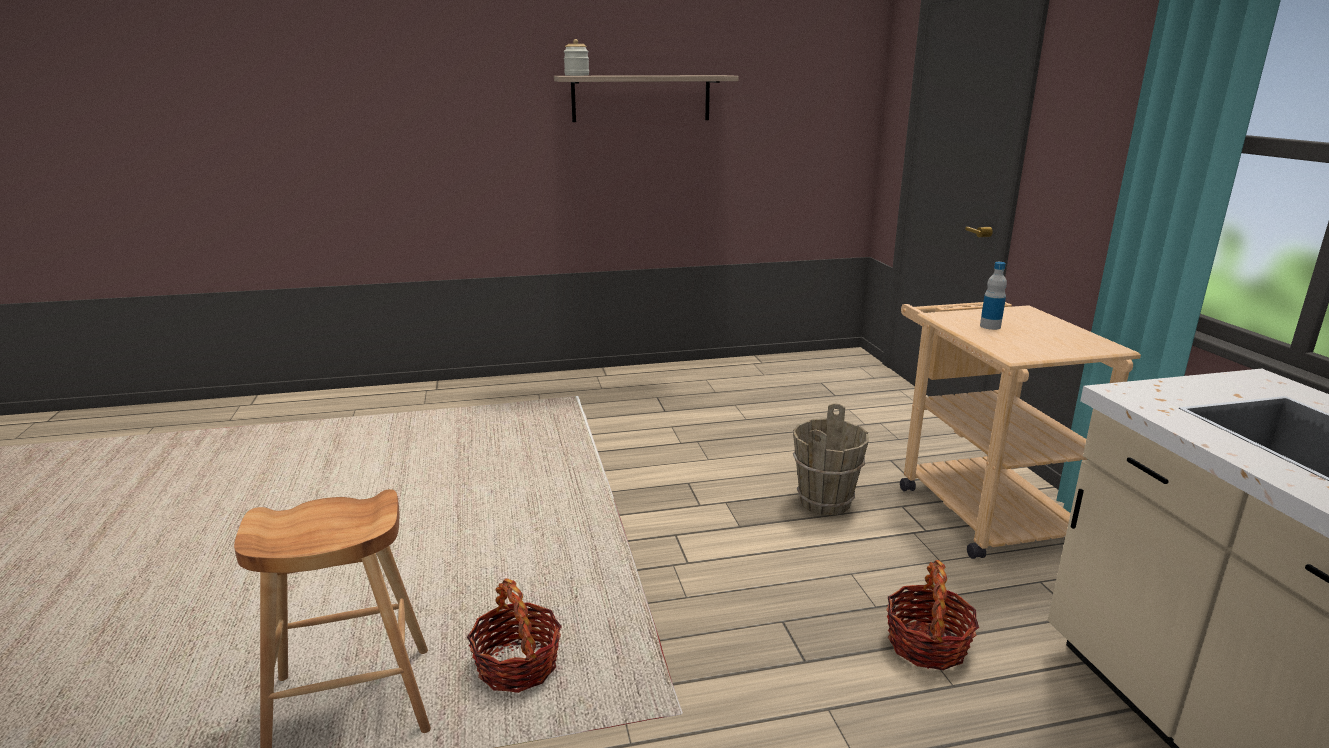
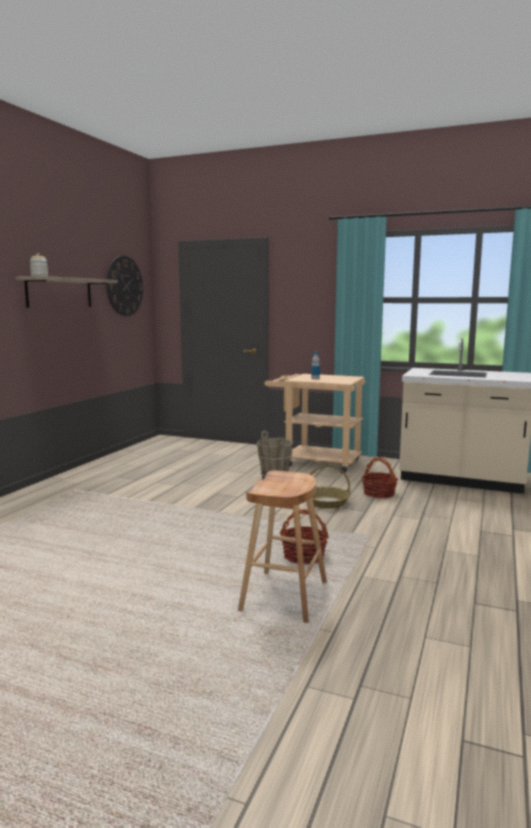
camera: 55 degrees left, 10 degrees down
none -> wall clock [106,256,143,316]
none -> basket [310,465,351,509]

